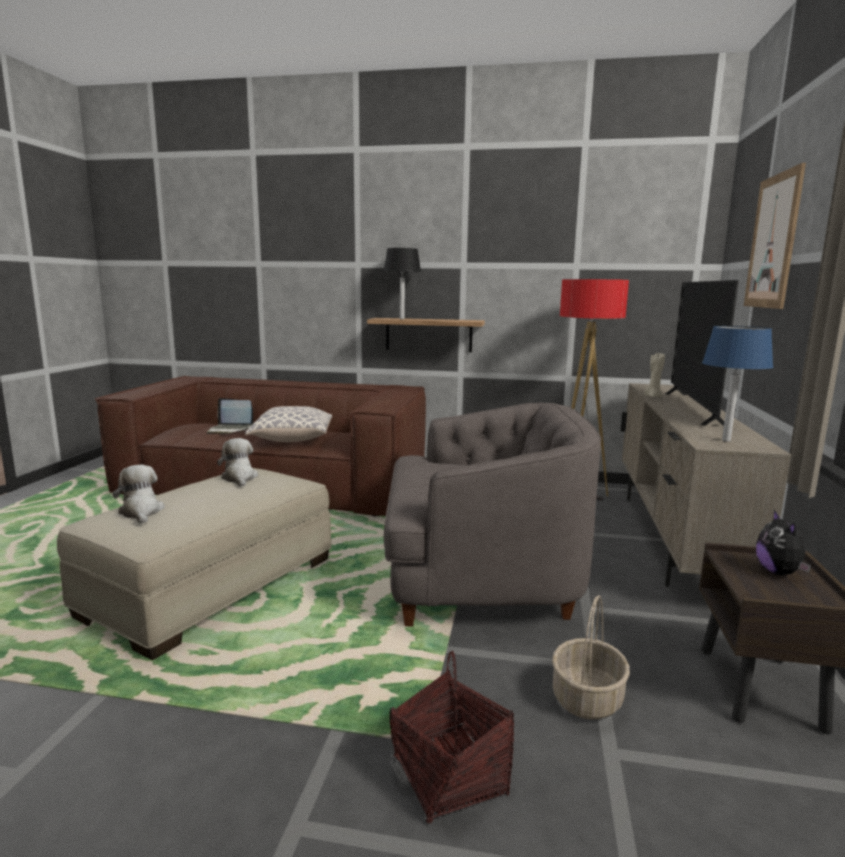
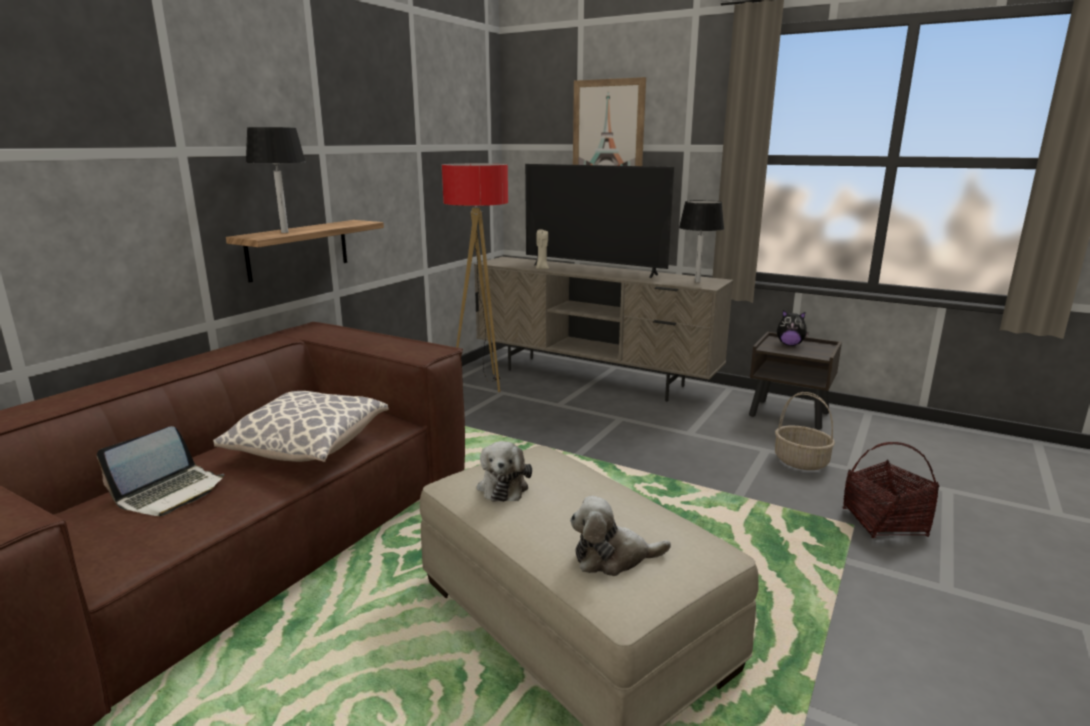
camera: 70 degrees left, 5 degrees up
plush toy [217,438,258,487] -> plush toy turned 90 degrees counterclockwise [477,441,532,502]
grey armchair [384,403,601,626] -> none
blue table lamp [702,326,773,442] -> black table lamp [679,200,724,283]

